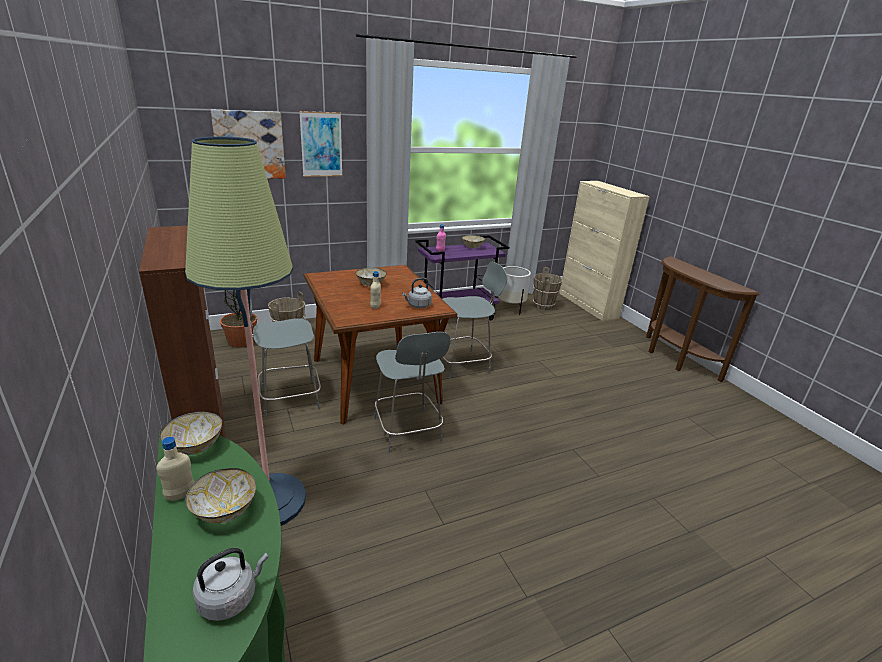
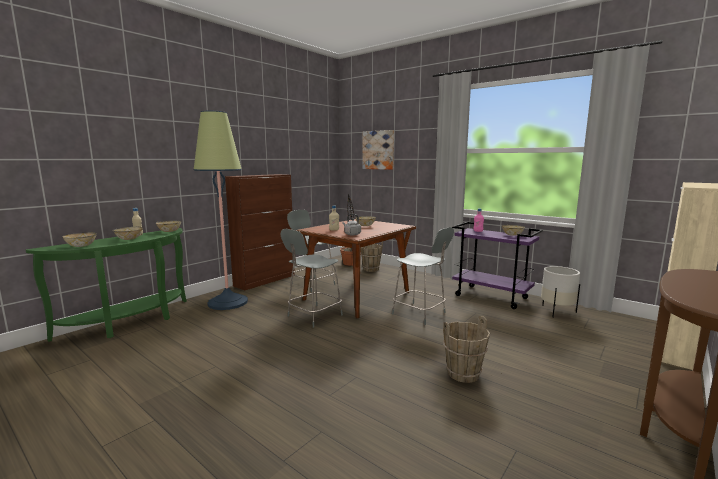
camera: 65 degrees right, 15 degrees down
grey kettle [192,548,269,621] -> bowl [62,232,97,247]
picture [299,111,342,177] -> none
brown bucket [533,267,563,310] -> brown bucket moved to [443,316,490,383]

